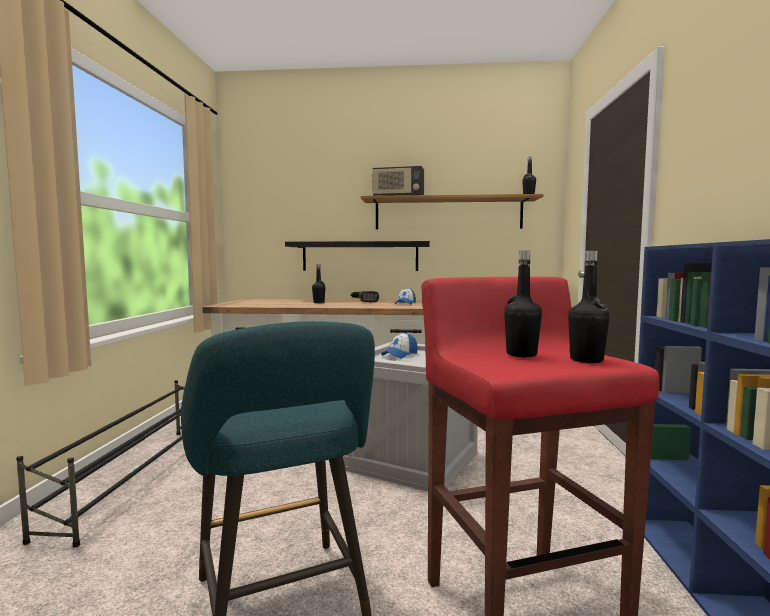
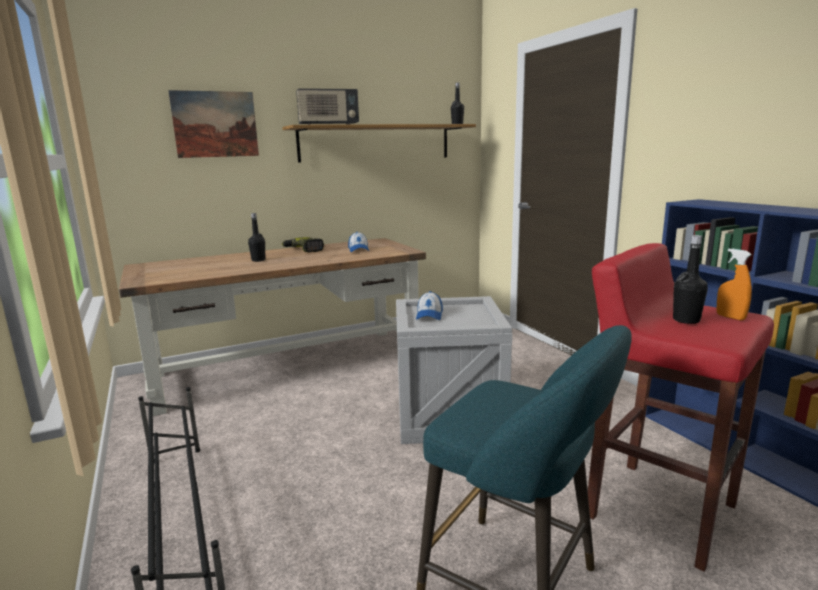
camera: 30 degrees left, 10 degrees up
black shelf [285,241,430,271] -> none
black bottle [568,251,610,363] -> orange spray bottle [717,249,752,321]
none -> picture [168,90,259,158]

